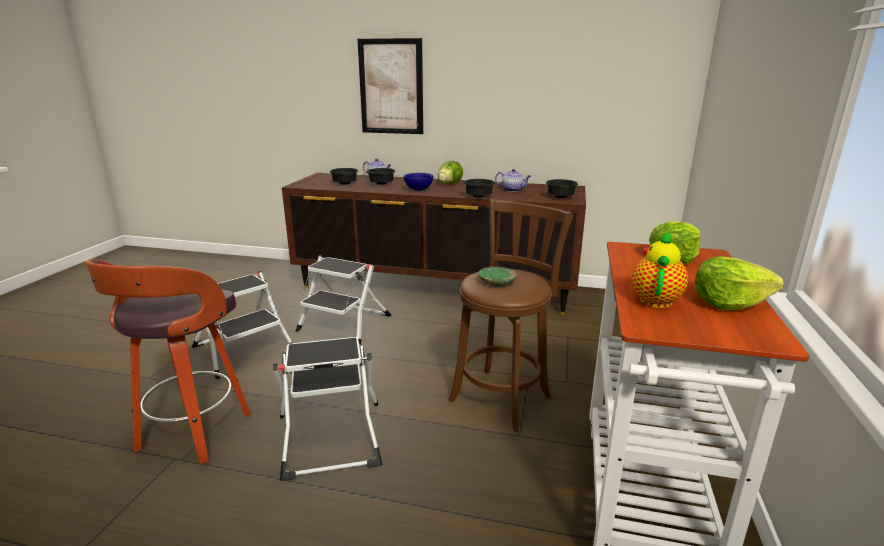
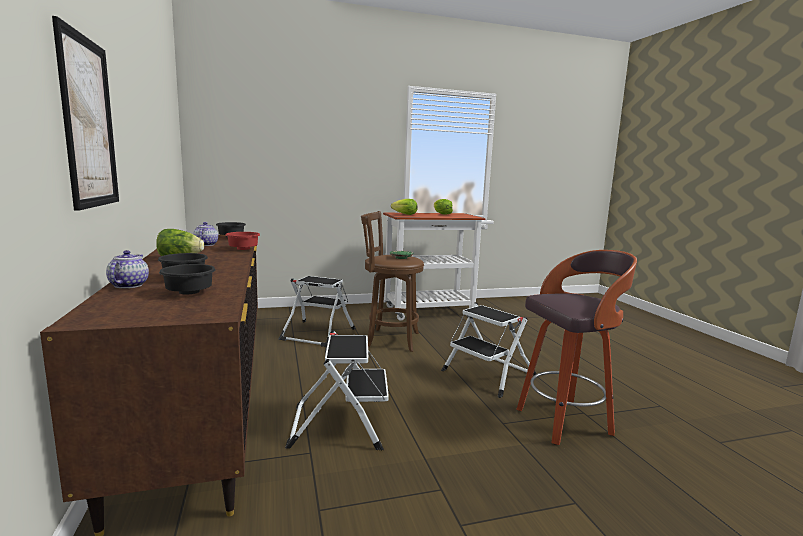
camera: 120 degrees left, 10 degrees down
step ladder [192,271,293,379] -> step ladder moved to [278,276,356,347]
blue bowl [404,173,434,191] -> none
black bowl [464,179,495,197] -> red bowl [225,232,260,250]
teapot [632,231,688,308] -> none

